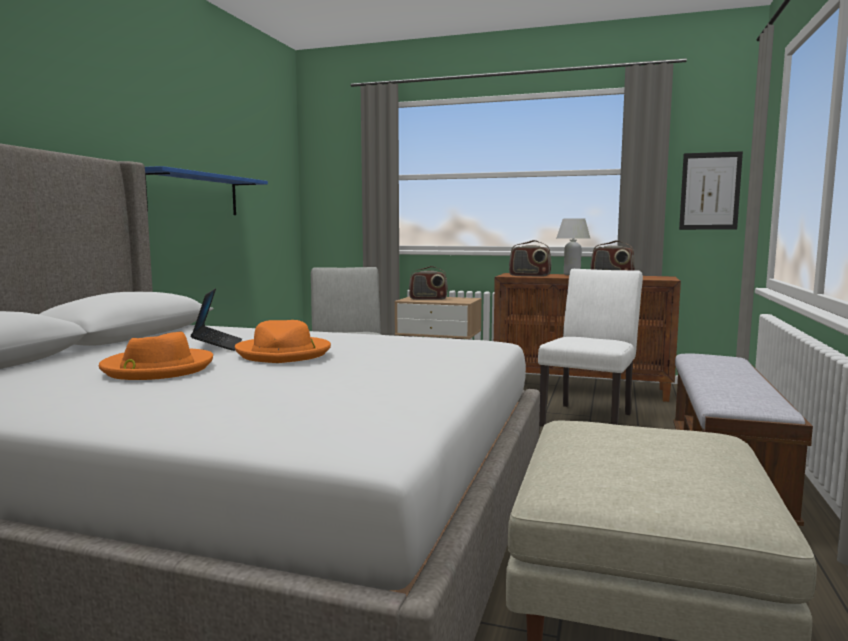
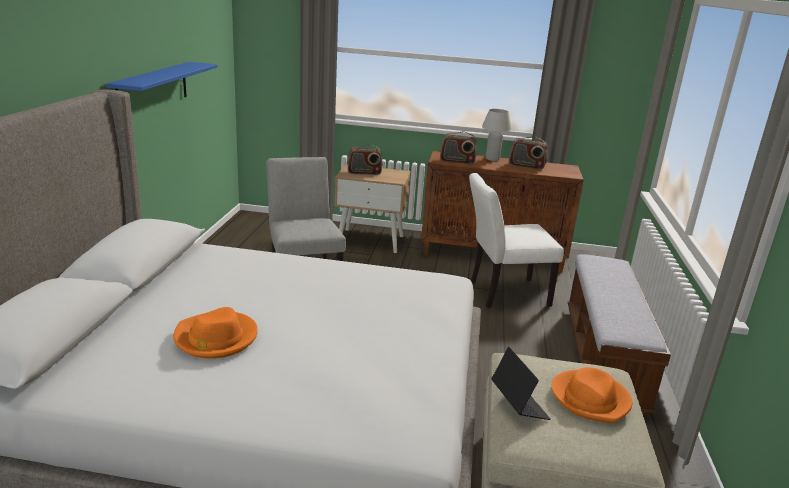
camera: 10 degrees left, 15 degrees up
laptop [191,288,242,351] -> laptop moved to [491,347,551,420]
orange hat [235,320,331,363] -> orange hat moved to [552,367,633,423]
white chair [538,269,643,427] -> white chair turned 120 degrees counterclockwise [469,173,564,308]
picture [679,151,743,230] -> none

